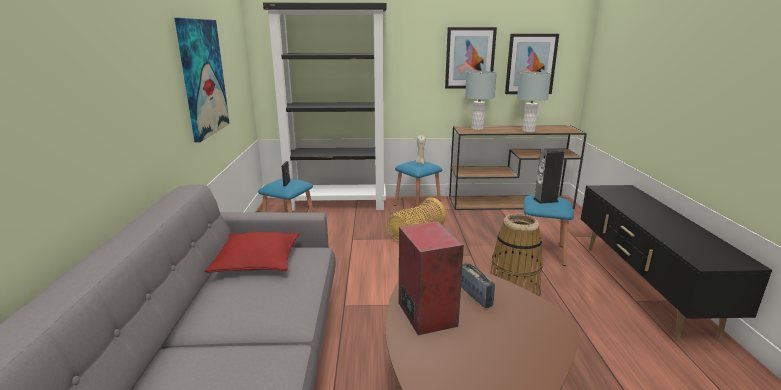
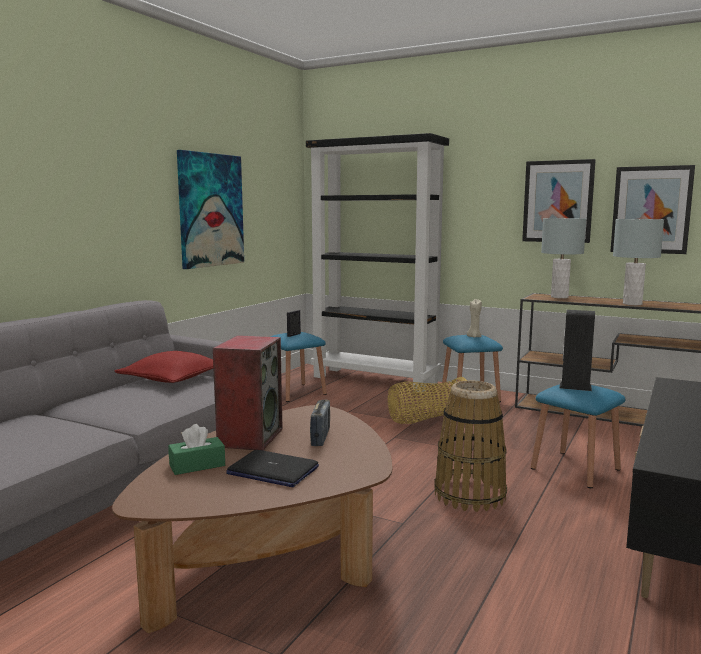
camera: 30 degrees right, 10 degrees down
none -> green tissue box [168,424,225,475]
none -> laptop [226,450,319,487]

